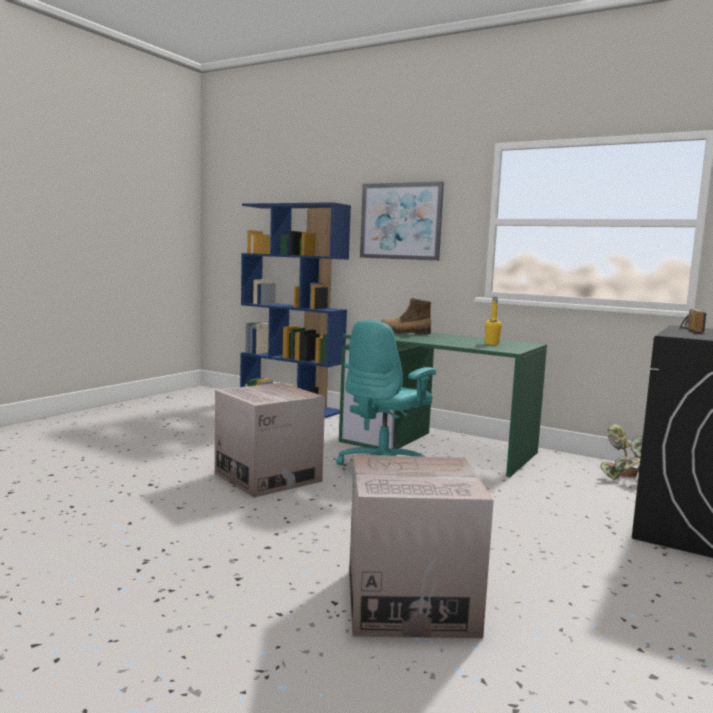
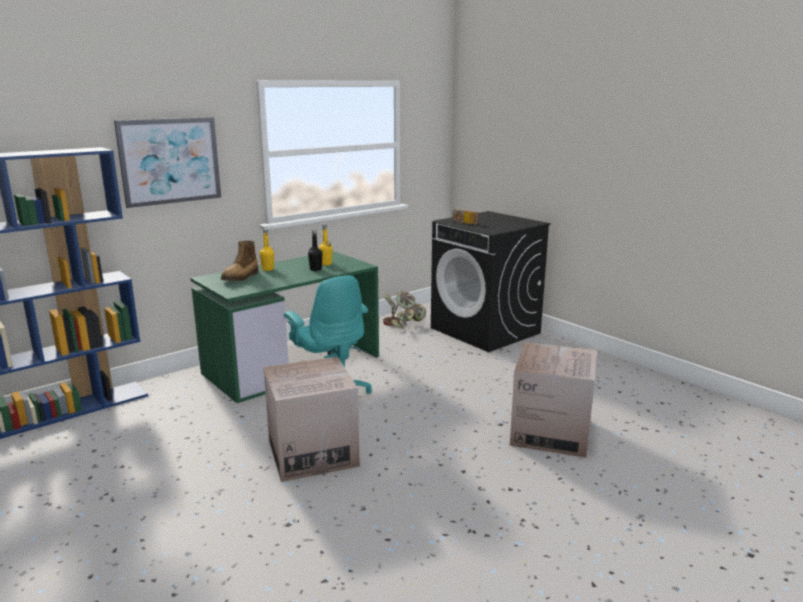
camera: 70 degrees left, 10 degrees up
none -> yellow bottle [260,229,274,271]
none -> black bottle [308,229,322,271]

